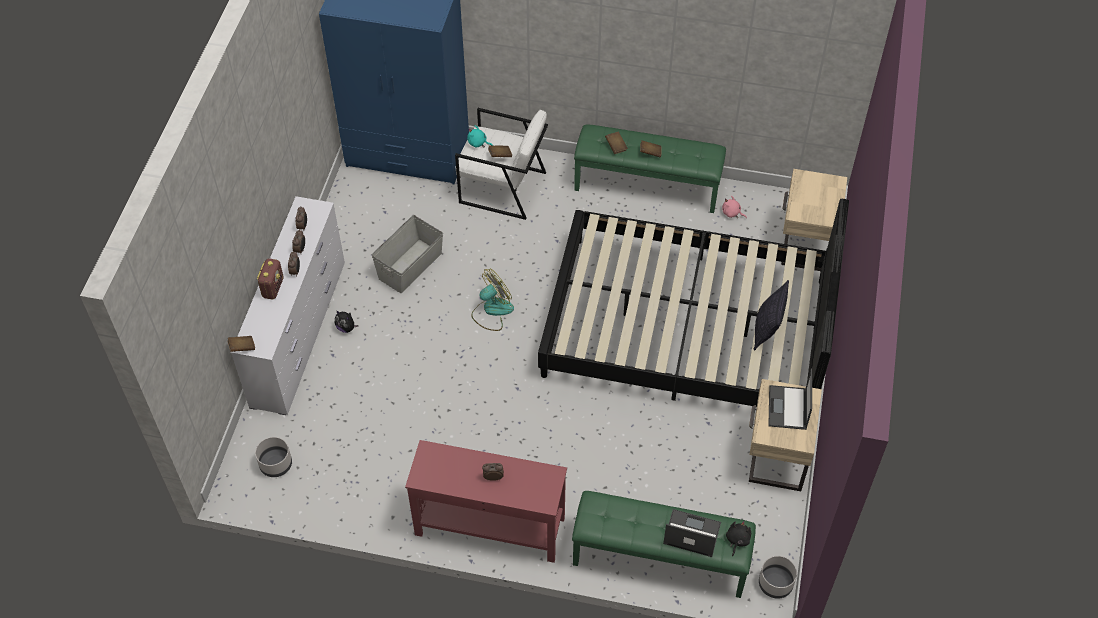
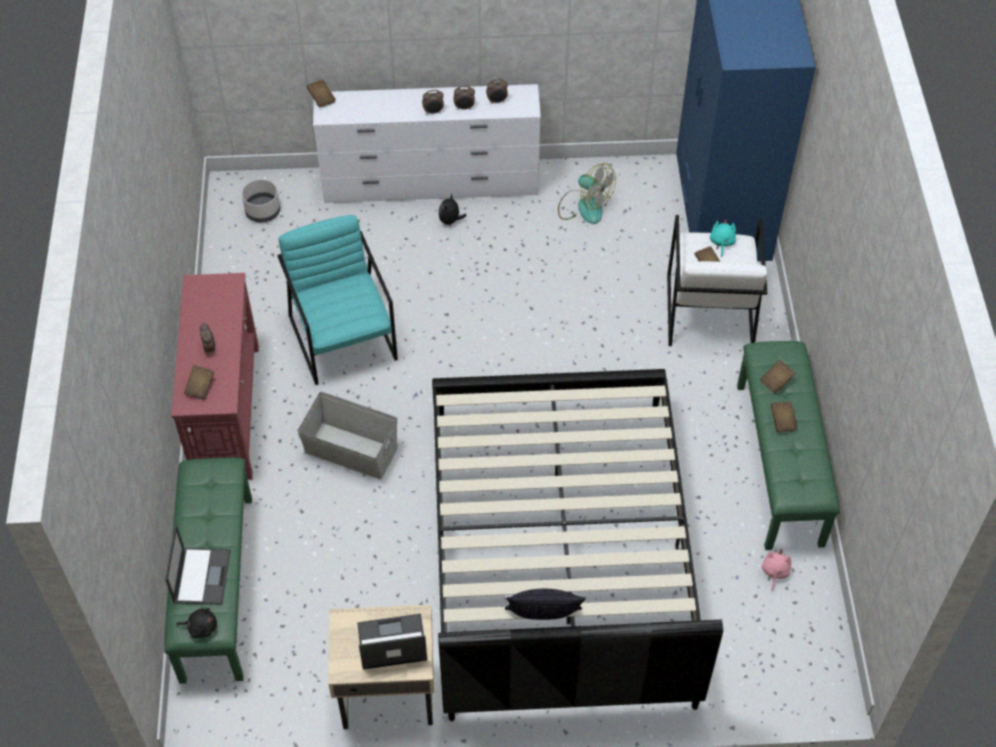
camera: 75 degrees right, 0 degrees up
radio [257,259,284,299] -> none
grey storage box [372,215,443,293] -> grey storage box moved to [297,392,398,479]
fan [471,269,514,331] -> fan moved to [558,163,616,224]
grey planter [759,556,797,598] -> none
beige nightstand [781,169,847,271] -> none
none -> brown book [184,365,214,399]
none -> turquoise armchair [277,215,398,385]

